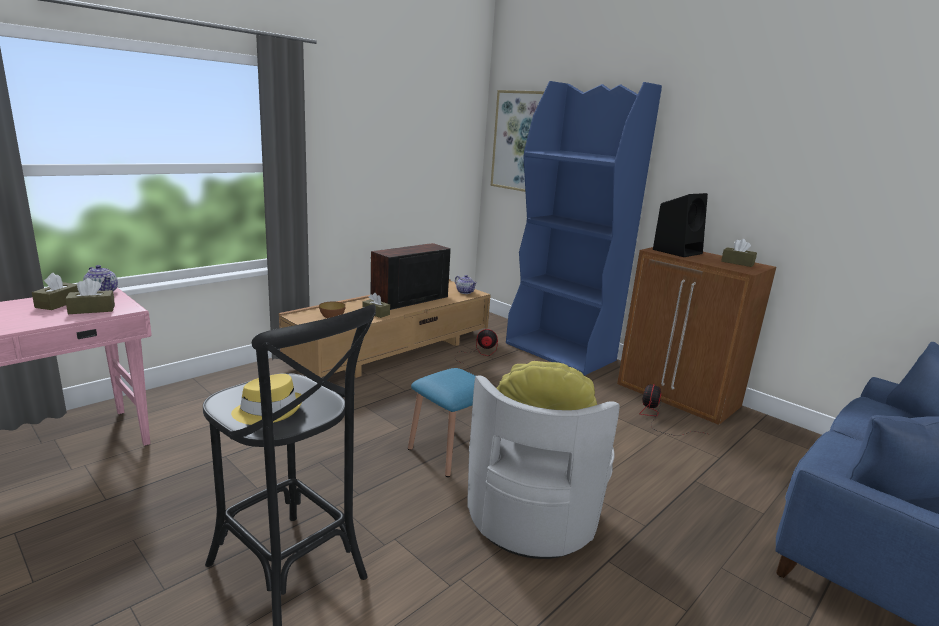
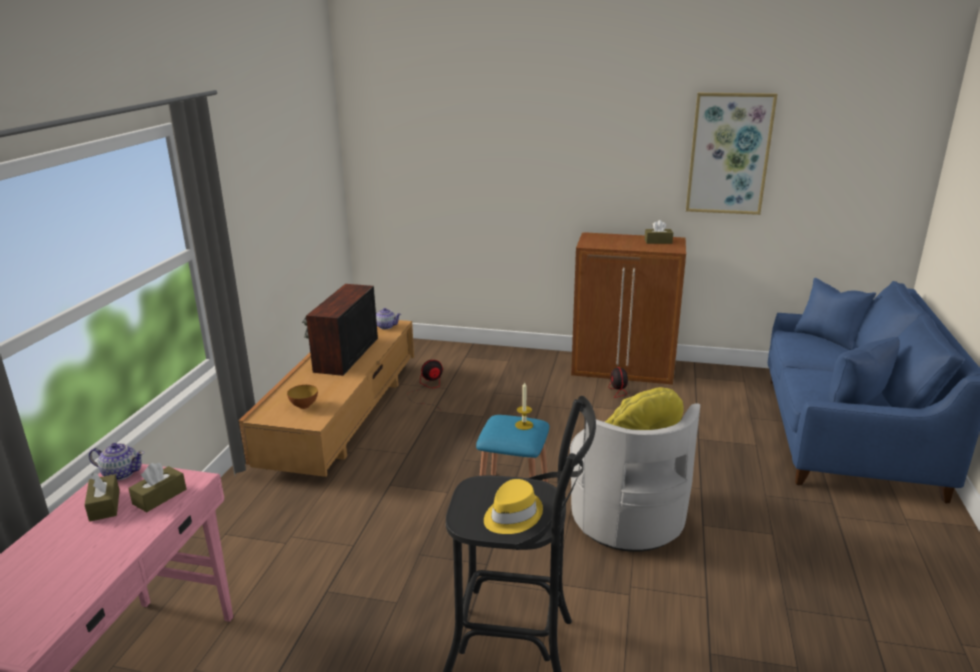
camera: 30 degrees left, 5 degrees up
brown tissue box [362,293,390,318] -> none
picture [491,90,544,192] -> picture moved to [686,93,777,215]
blue bookcase [506,81,662,375] -> none
black speaker [653,193,708,257] -> none
none -> candle [515,382,533,430]

